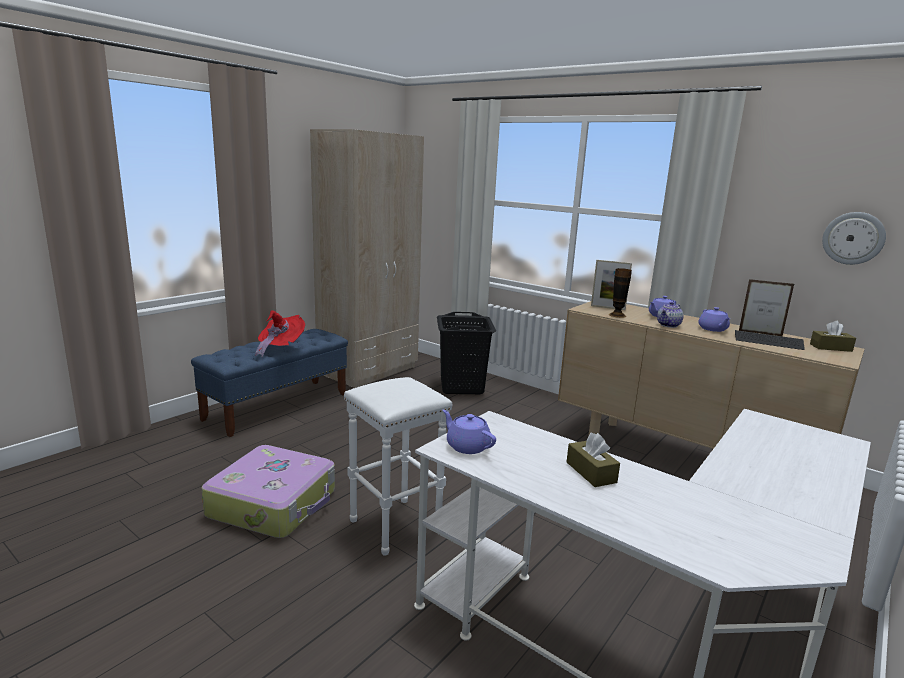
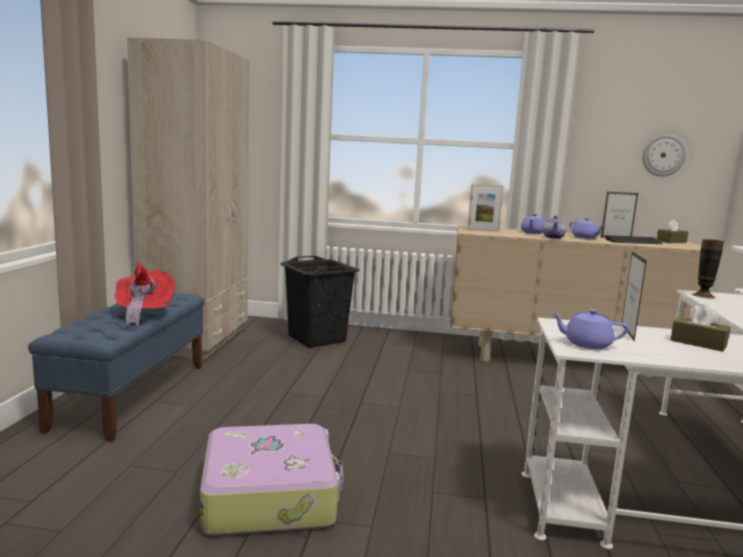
camera: 30 degrees left, 5 degrees down
white stool [344,377,452,556] -> none
vase [609,268,632,318] -> vase moved to [692,239,724,299]
none -> picture frame [622,251,647,342]

